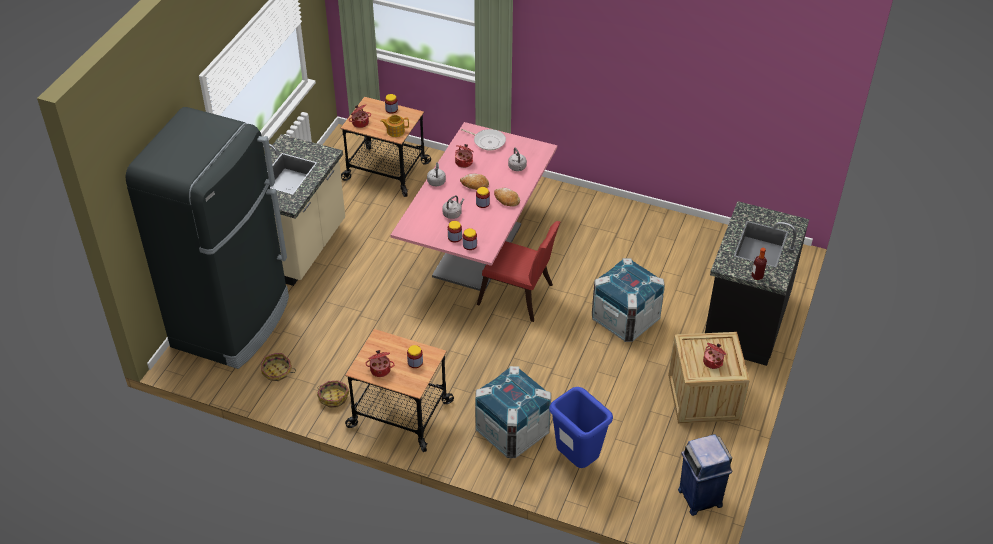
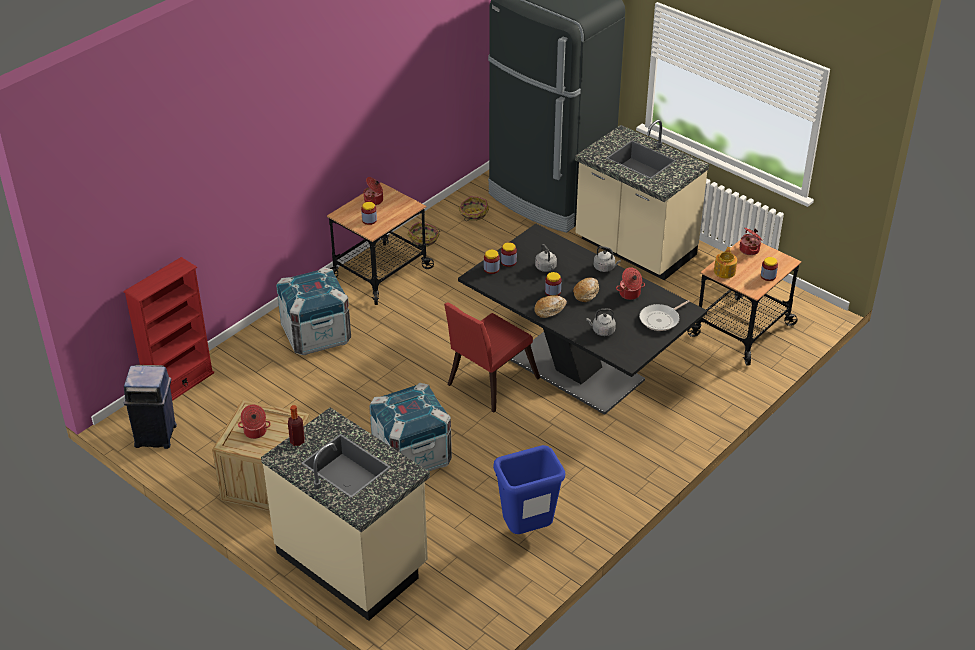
camera: 110 degrees right, 5 degrees down
pink dining table [390,122,557,291] -> black dining table [458,224,707,415]
blue trash can [549,387,613,468] -> blue trash can moved to [493,445,565,534]
black counter [705,201,809,366] -> beige counter [261,407,430,621]
none -> red bookcase [123,257,214,401]

